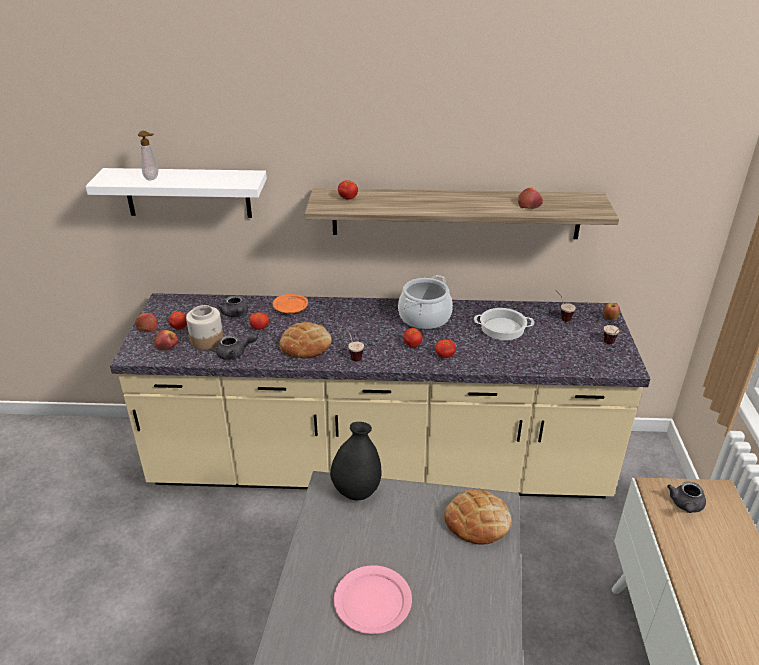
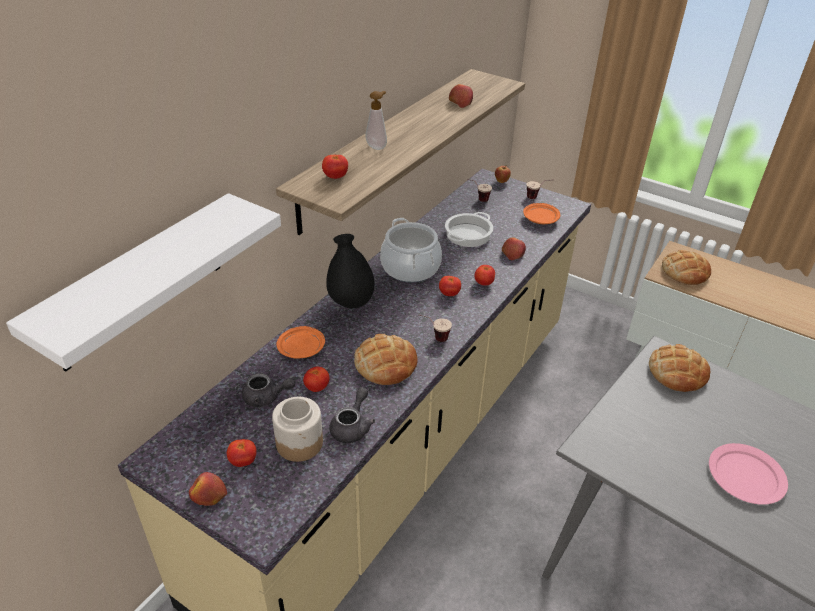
camera: 60 degrees left, 5 degrees up
soap dispenser [138,131,158,181] -> soap dispenser moved to [366,91,387,150]
apple [154,330,178,351] -> apple moved to [502,237,526,261]
black vase [330,422,382,501] -> black vase moved to [326,234,374,308]
grey teapot [667,482,706,513] -> bread [662,250,711,285]
none -> orange plate [523,203,560,224]

